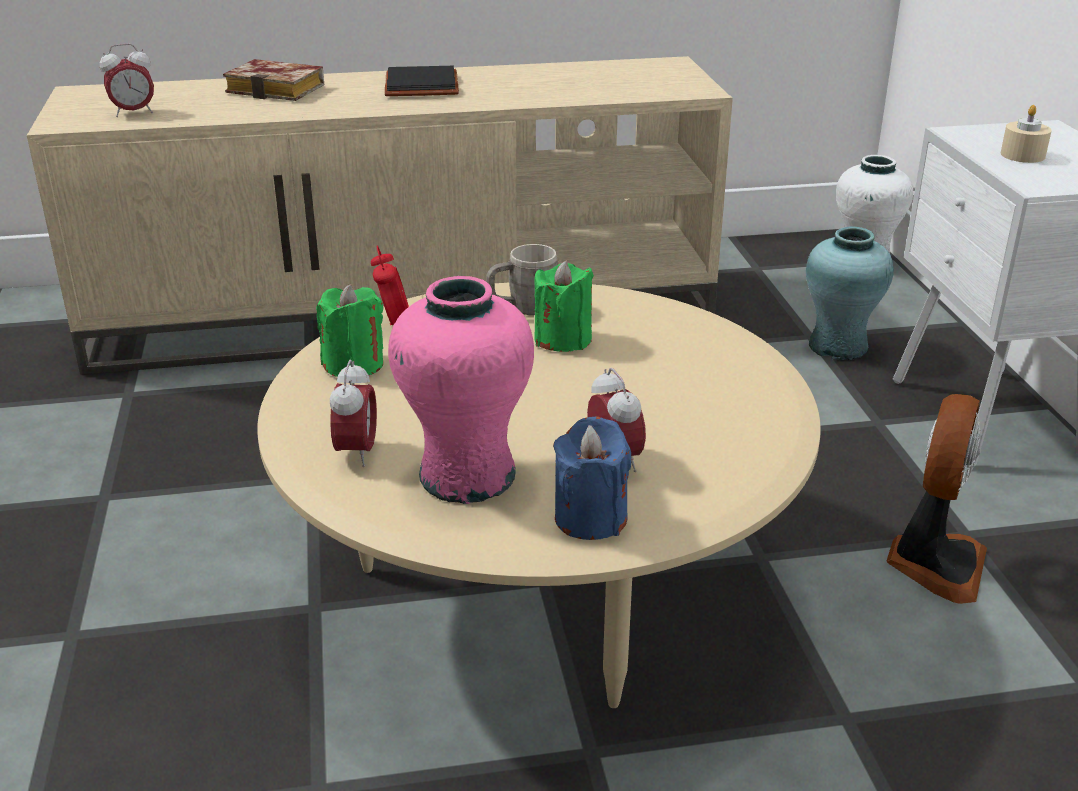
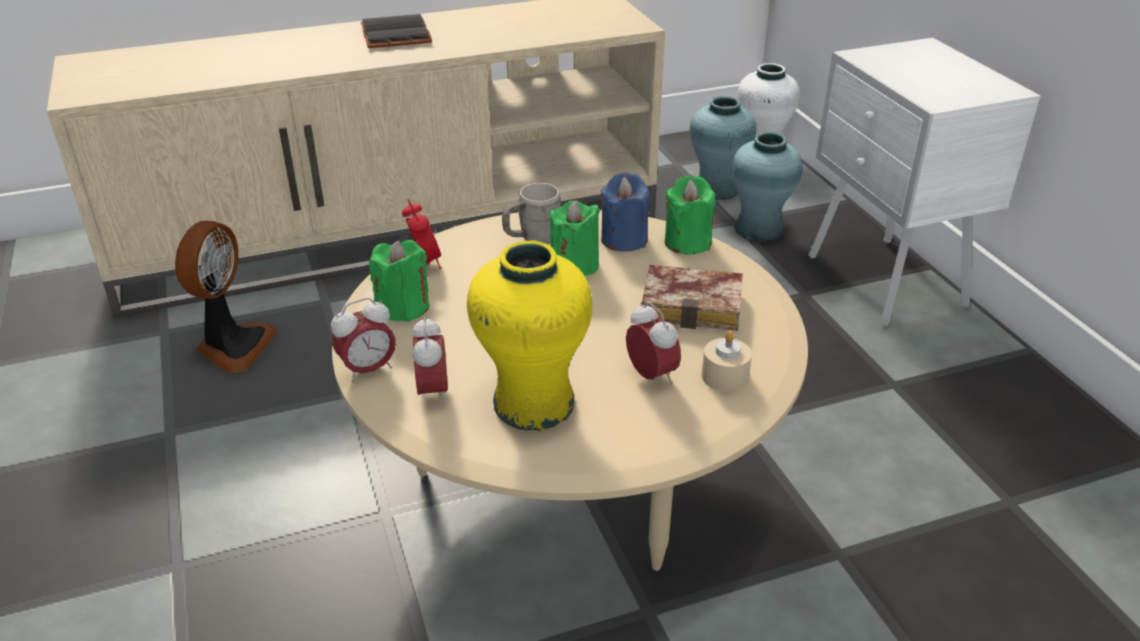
camera: 10 degrees left, 5 degrees up
alarm clock [100,43,154,117] -> alarm clock moved to [331,298,396,382]
book [223,59,324,101] -> book moved to [642,265,743,331]
pink vase [388,276,534,504] -> yellow vase [467,241,593,431]
blue candle [553,416,631,540] -> blue candle moved to [601,173,650,252]
fan [887,394,987,604] -> fan moved to [175,221,278,373]
beige candle [1001,105,1052,163] -> beige candle moved to [702,331,752,391]
none -> green candle [665,175,715,255]
none -> turquoise vase [689,96,756,200]

